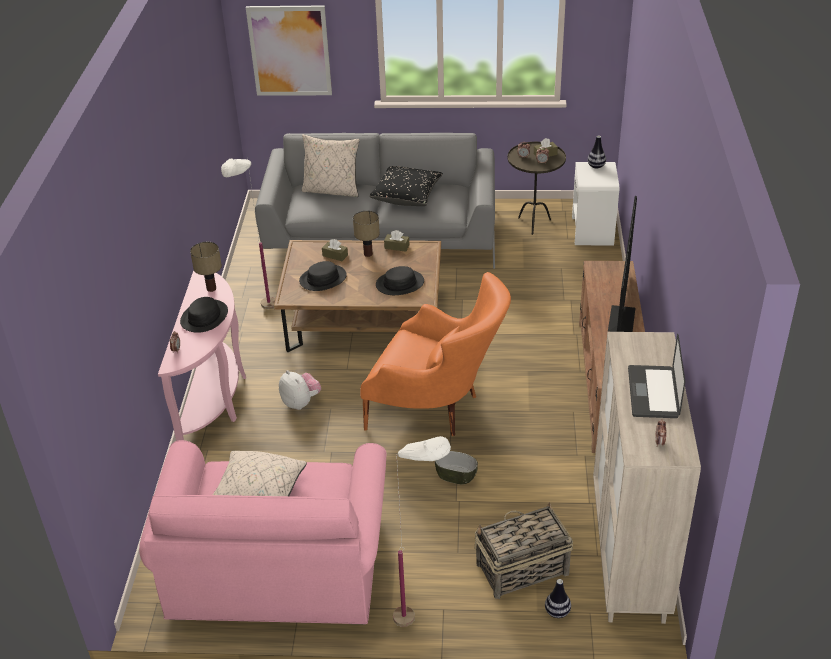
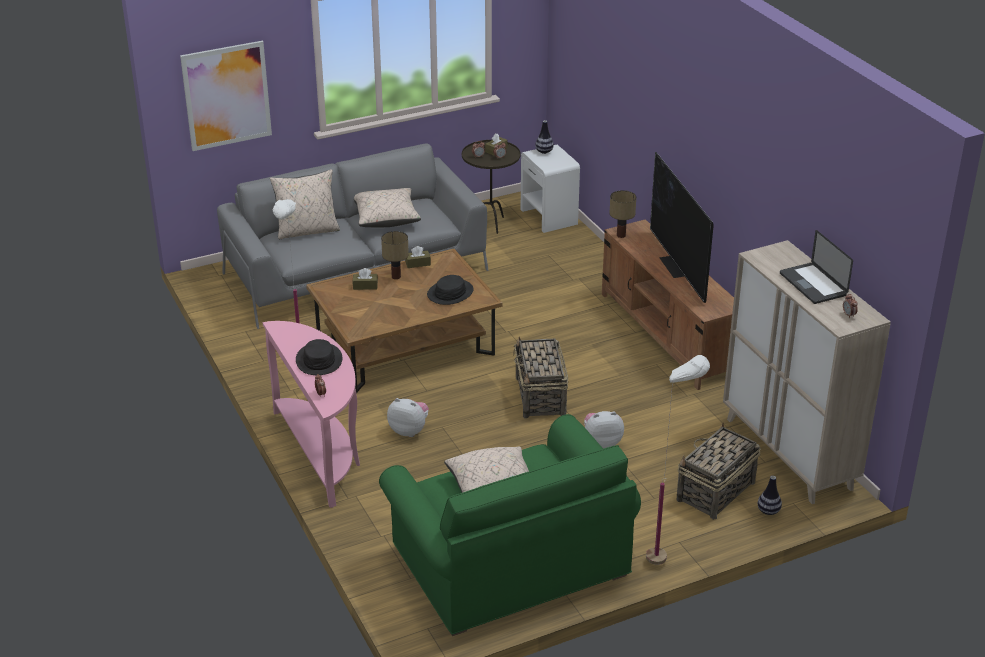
camera: 30 degrees left, 5 degrees down
pink sofa [139,440,387,625] -> green sofa [379,414,641,636]
table lamp [190,242,222,292] -> table lamp moved to [609,190,636,238]
black hat [299,261,347,291] -> none
orange armchair [360,272,511,436] -> basket [513,337,568,418]
black pillow [370,166,443,206] -> beige pillow [354,188,421,227]
bowl [435,451,478,485] -> plush toy [584,411,624,449]

